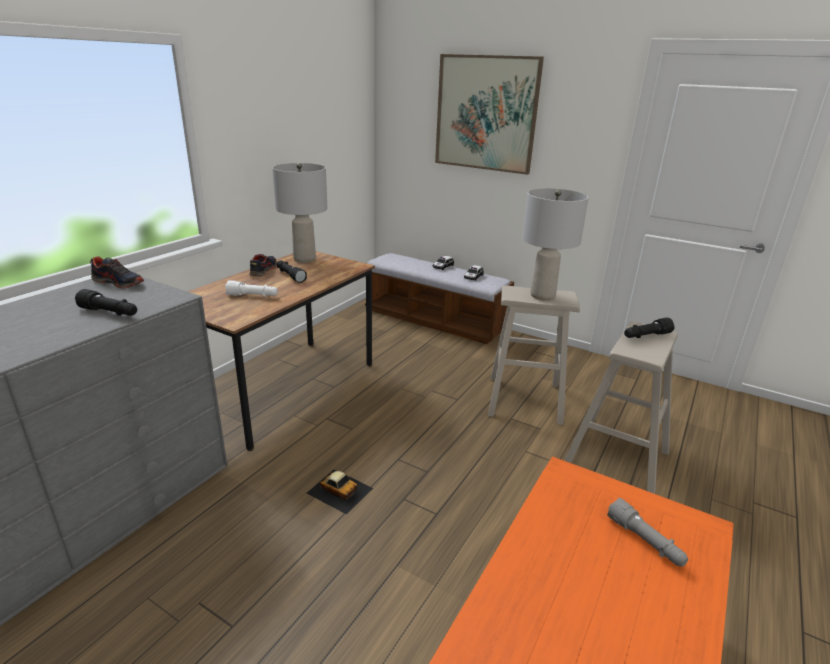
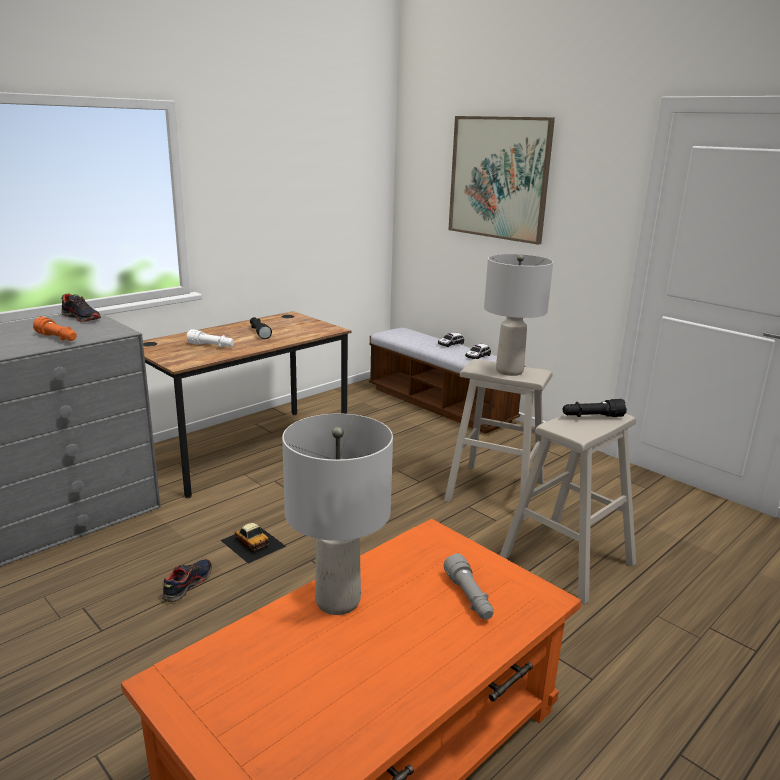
camera: 15 degrees right, 5 degrees down
black flashlight [75,289,137,316] -> orange flashlight [33,317,77,341]
shoe [249,254,277,277] -> shoe moved to [162,559,212,602]
grey table lamp [272,163,327,263] -> grey table lamp moved to [282,414,393,615]

